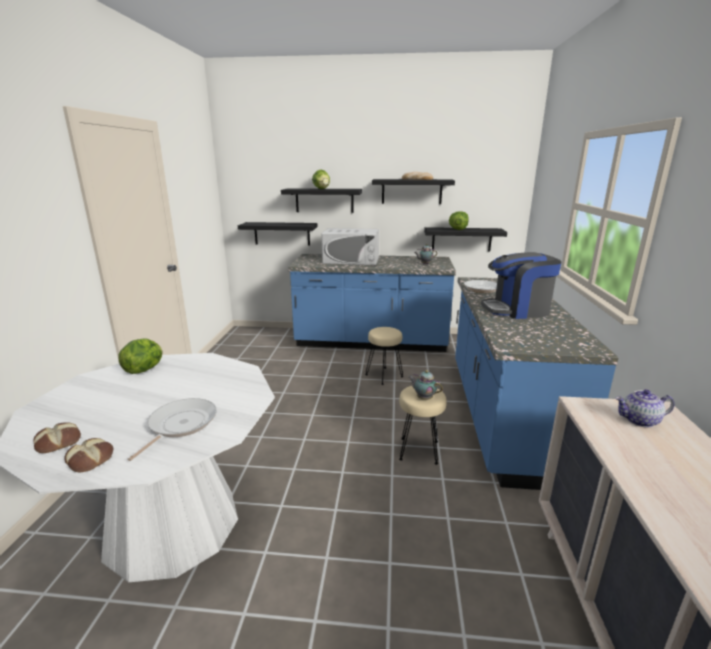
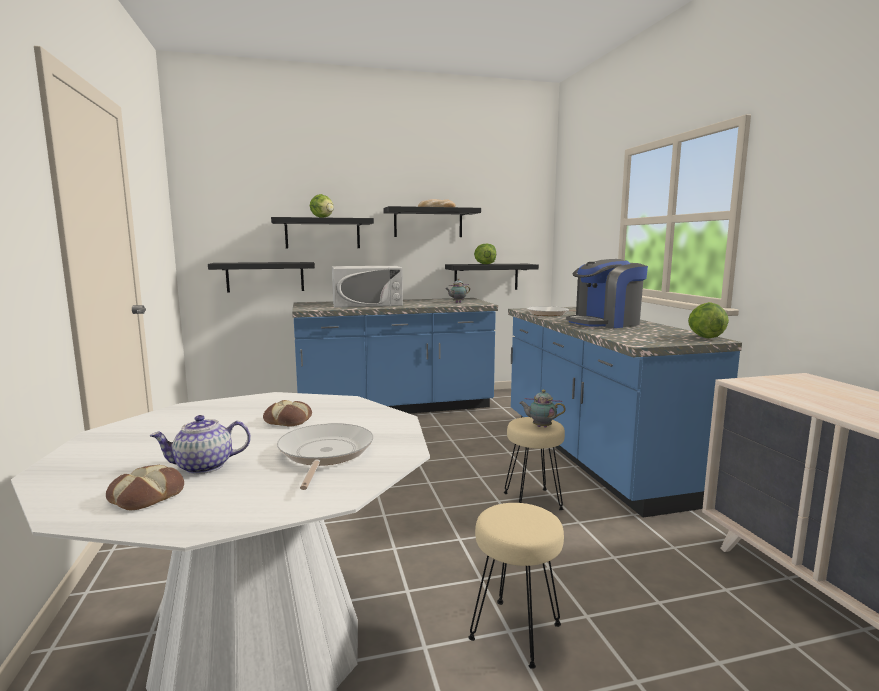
camera: 20 degrees left, 10 degrees down
bread [64,438,113,472] -> bread moved to [263,400,312,427]
lettuce [119,338,162,374] -> lettuce moved to [688,302,729,338]
beige stool [365,327,403,385] -> beige stool moved to [468,503,564,669]
teapot [616,389,675,427] -> teapot moved to [149,415,251,474]

